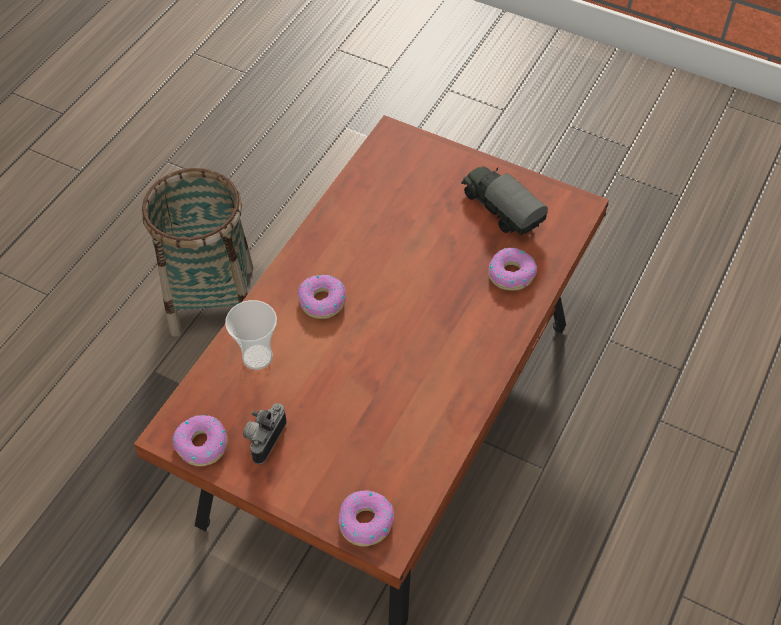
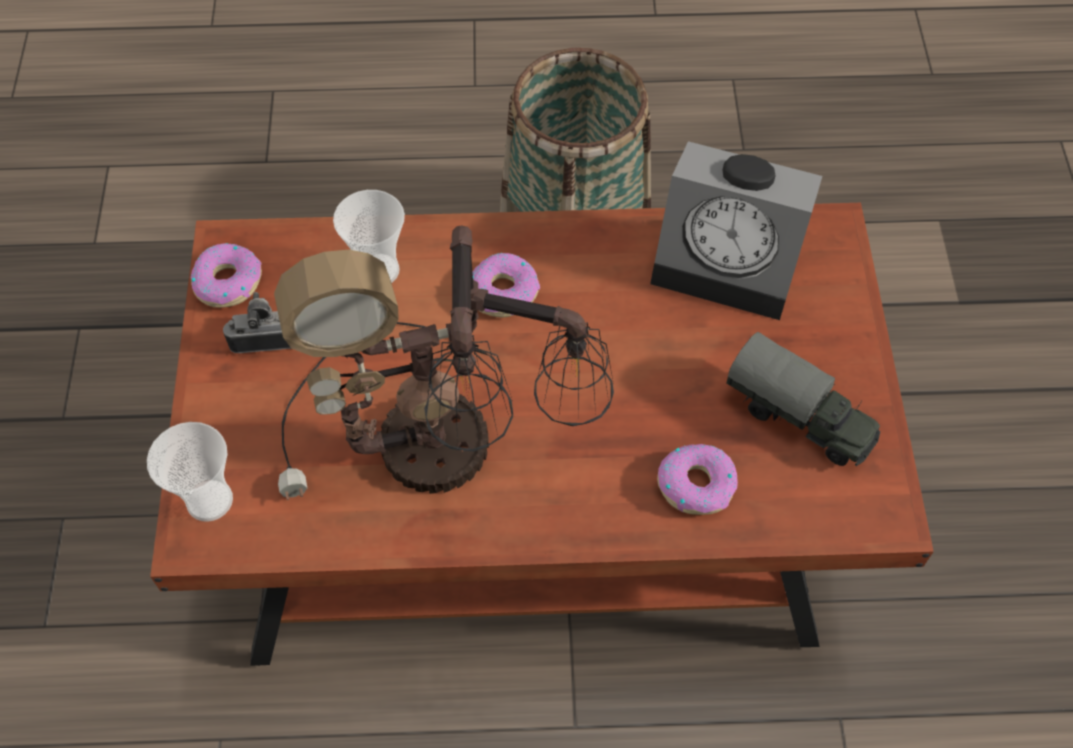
camera: 60 degrees right, 5 degrees up
donut [338,490,394,546] -> cup [147,422,233,522]
toy truck [461,166,548,235] -> toy truck turned 105 degrees clockwise [726,332,880,466]
none -> table lamp [274,225,614,500]
none -> alarm clock [650,141,822,320]

